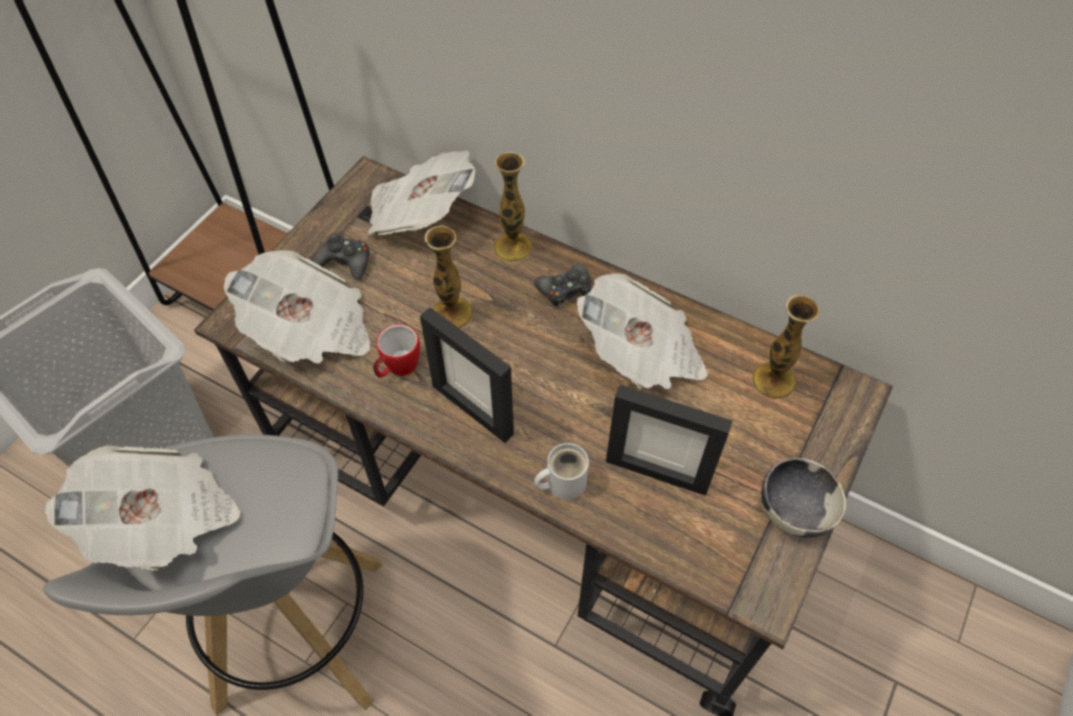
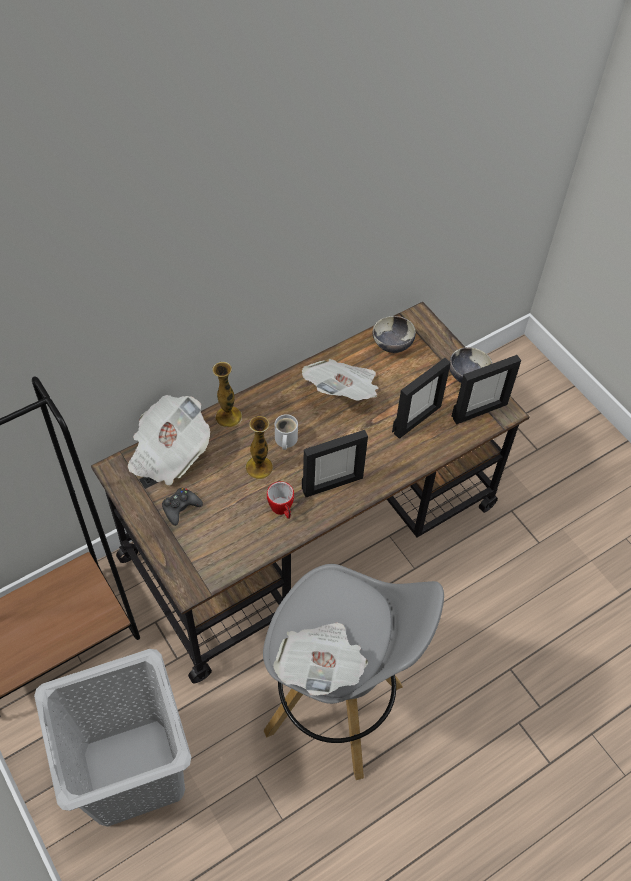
camera: 65 degrees left, 0 degrees up
newspaper [224,250,370,364] -> none
black game controller [534,263,591,308] -> none
white mug [534,443,589,499] -> white mug moved to [275,414,298,450]
vase [752,295,819,400] -> bowl [373,316,416,353]
none -> picture frame [451,355,521,424]

